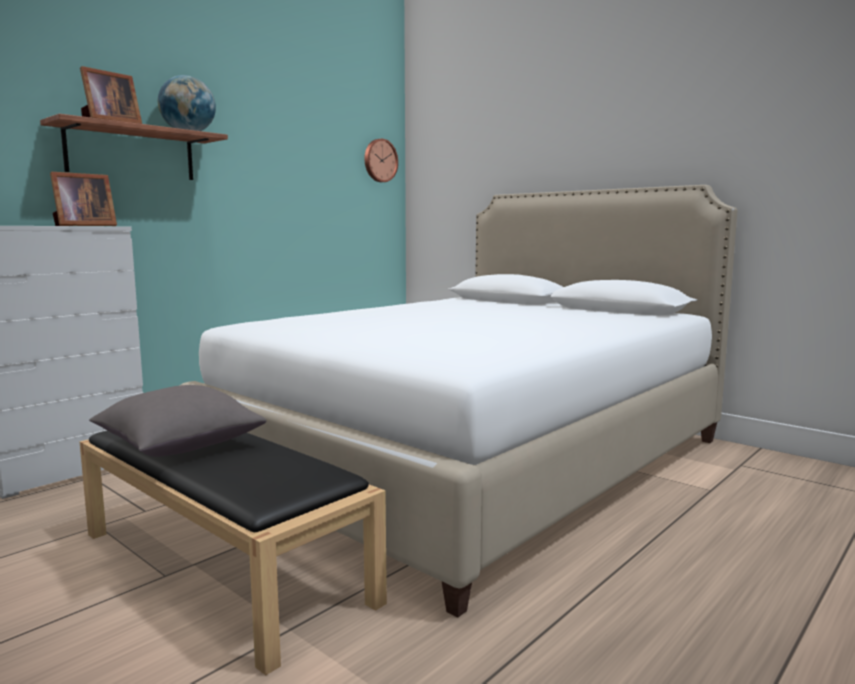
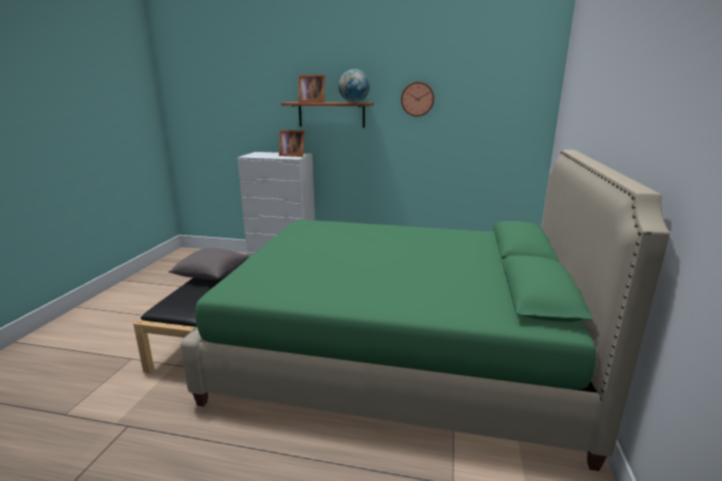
camera: 60 degrees right, 10 degrees up
white bed [179,185,737,618] -> green bed [180,150,670,471]
wall clock [364,139,398,182] -> wall clock moved to [401,82,434,117]

